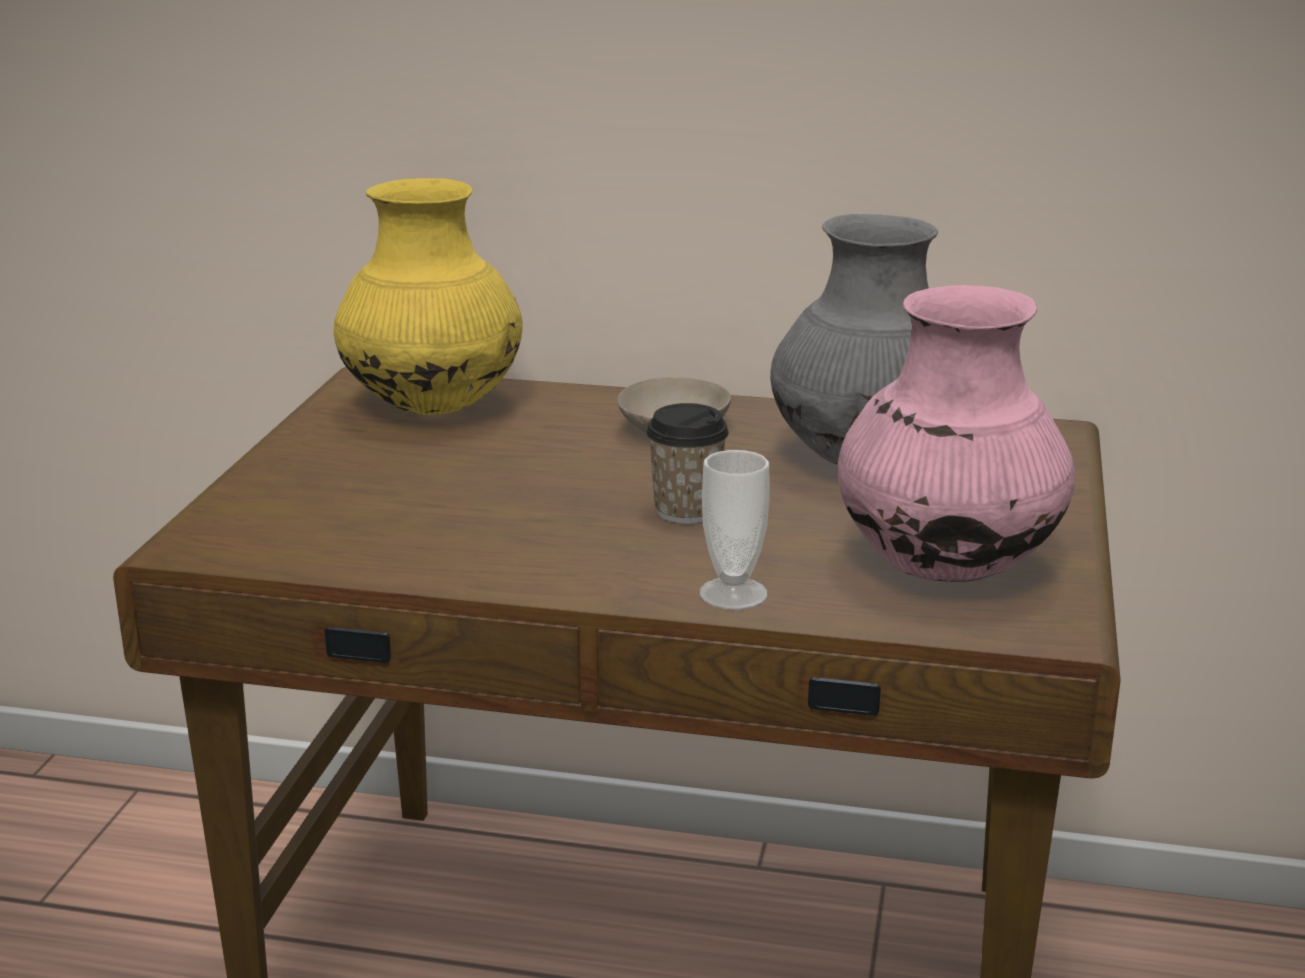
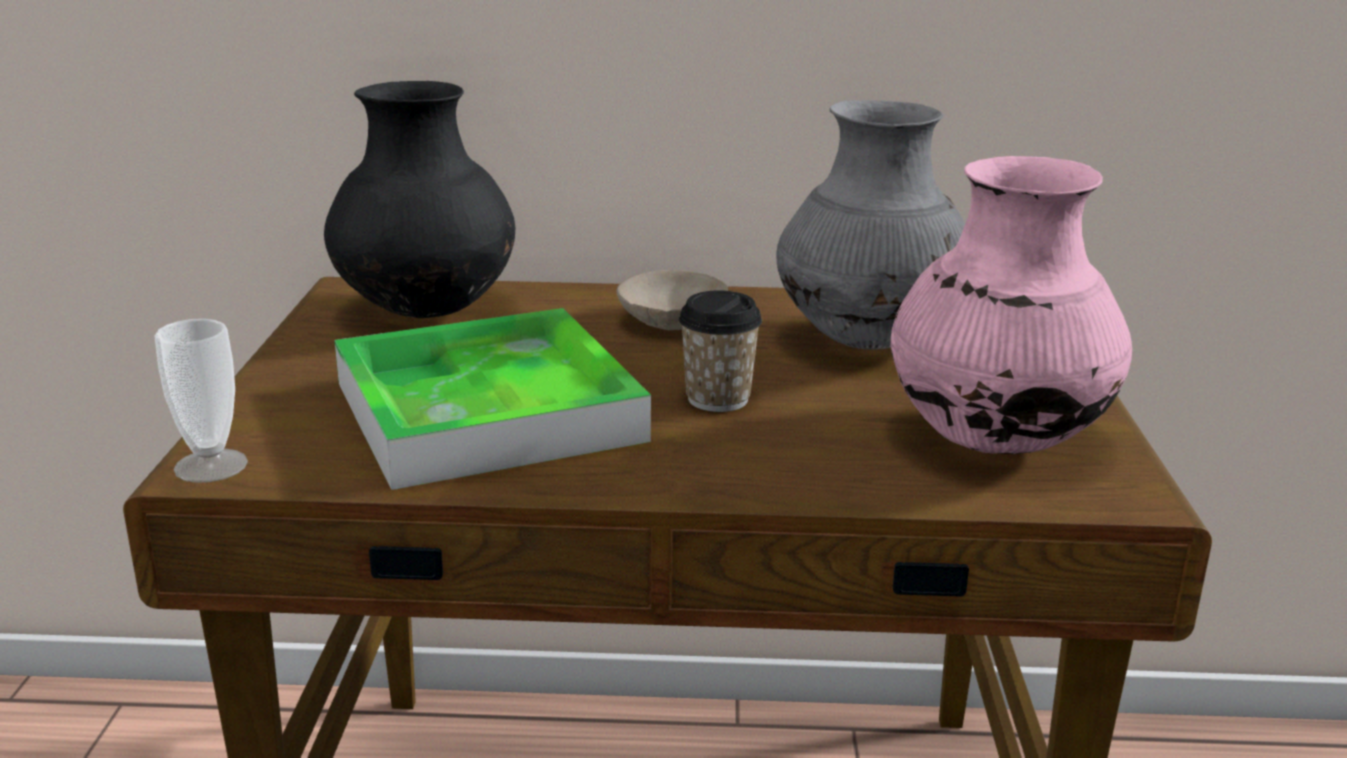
camera: 10 degrees left, 0 degrees up
yellow vase [334,178,523,415] -> black vase [324,81,515,318]
cup [699,450,770,610] -> cup moved to [154,319,248,483]
none -> tray [334,308,651,490]

